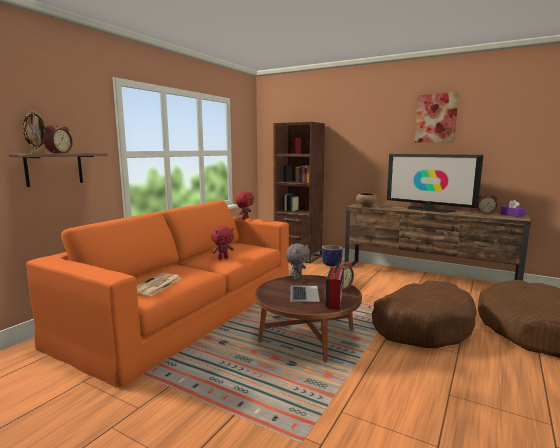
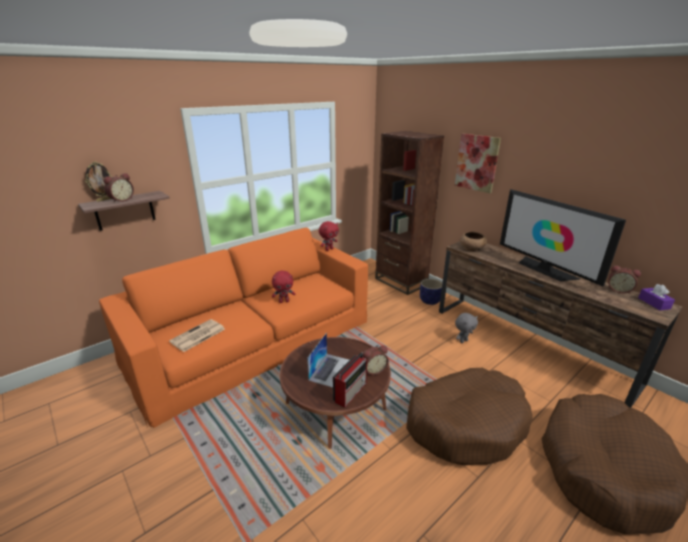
camera: 20 degrees right, 15 degrees up
grey plush toy [286,243,310,280] -> grey plush toy moved to [455,313,478,343]
picture [415,92,459,142] -> picture moved to [455,134,501,193]

